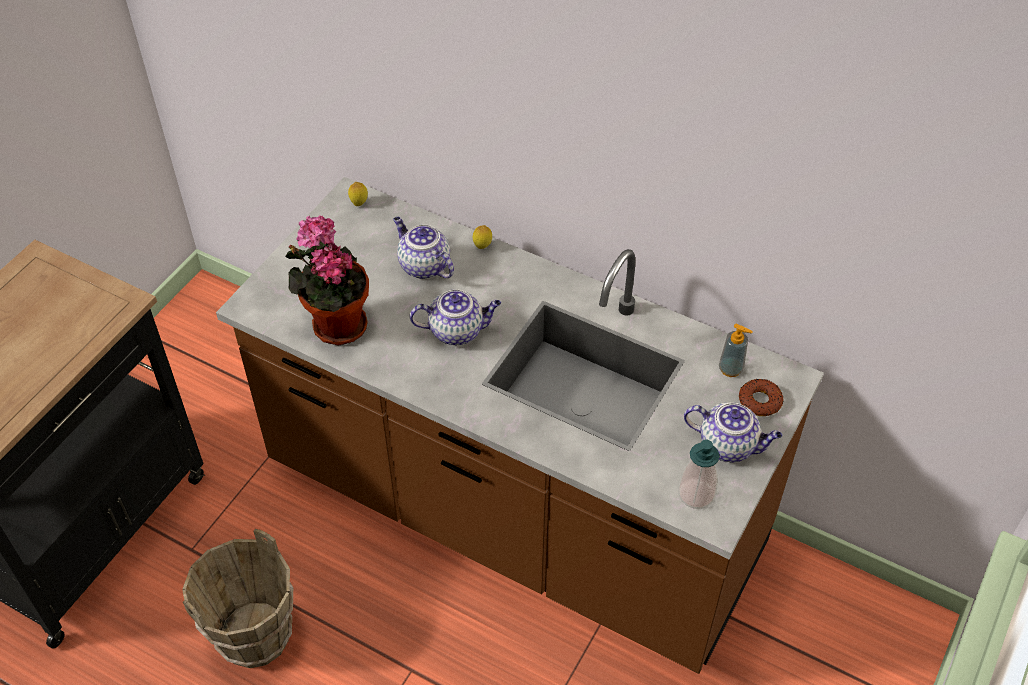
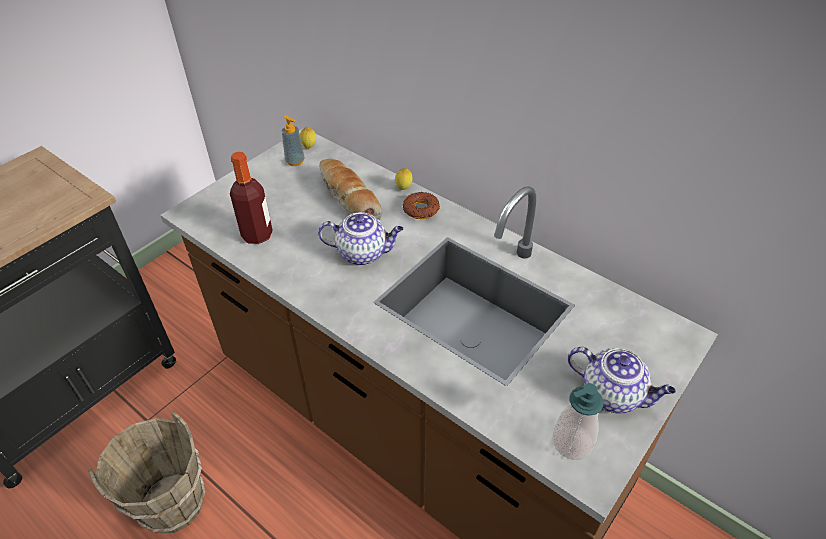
camera: 10 degrees right, 5 degrees down
potted plant [285,215,369,346] -> bottle [230,152,273,244]
teapot [393,217,454,279] -> bread [319,159,382,220]
soap dispenser [719,324,753,377] -> soap dispenser moved to [282,115,305,166]
donut [739,379,784,416] -> donut moved to [403,192,440,219]

